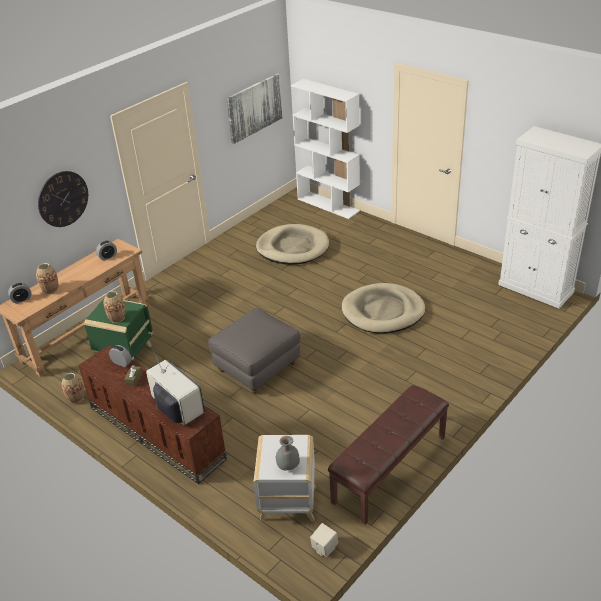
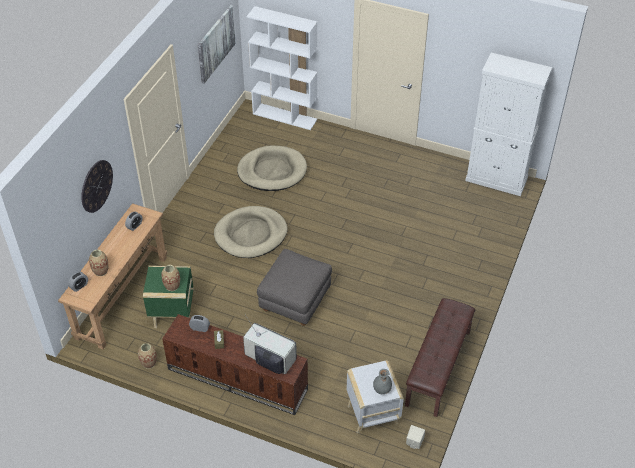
camera: 20 degrees left, 10 degrees up
beige dog bed [342,283,425,334] -> beige dog bed moved to [214,206,287,258]

